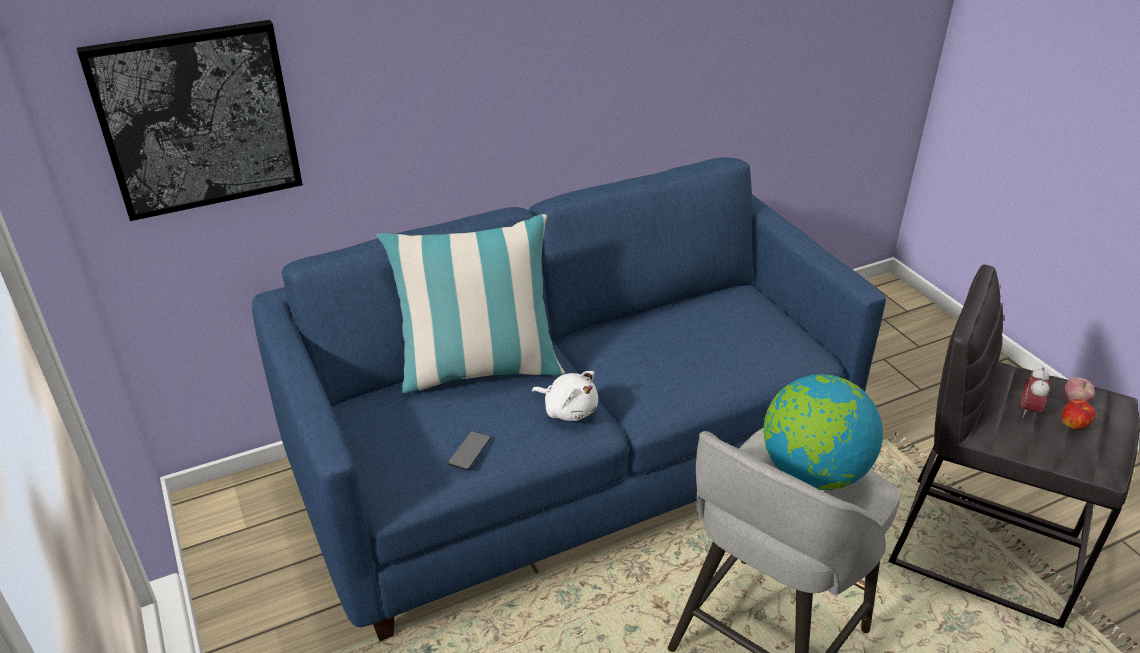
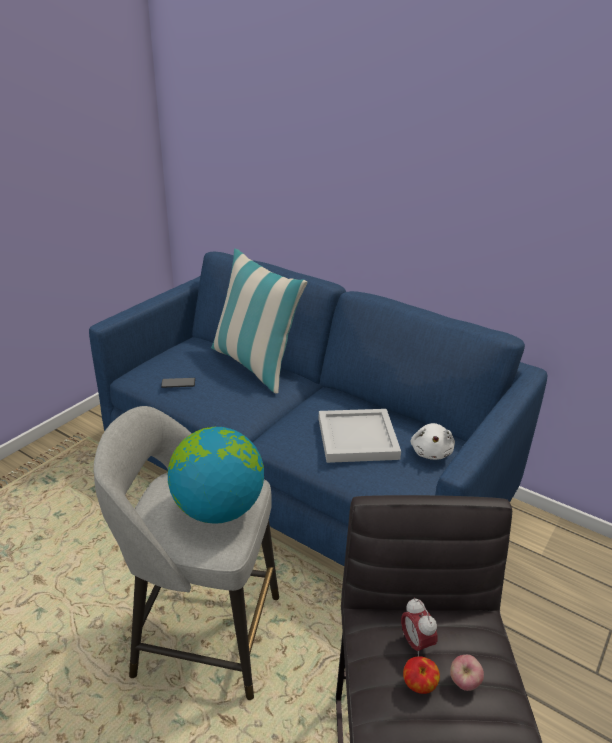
camera: 60 degrees right, 5 degrees down
picture [77,20,303,221] -> none
white plush toy [532,371,598,421] -> white plush toy moved to [411,423,455,460]
alarm clock [1021,367,1050,417] -> alarm clock turned 105 degrees counterclockwise [401,598,438,657]
none -> white tray [318,409,401,463]

